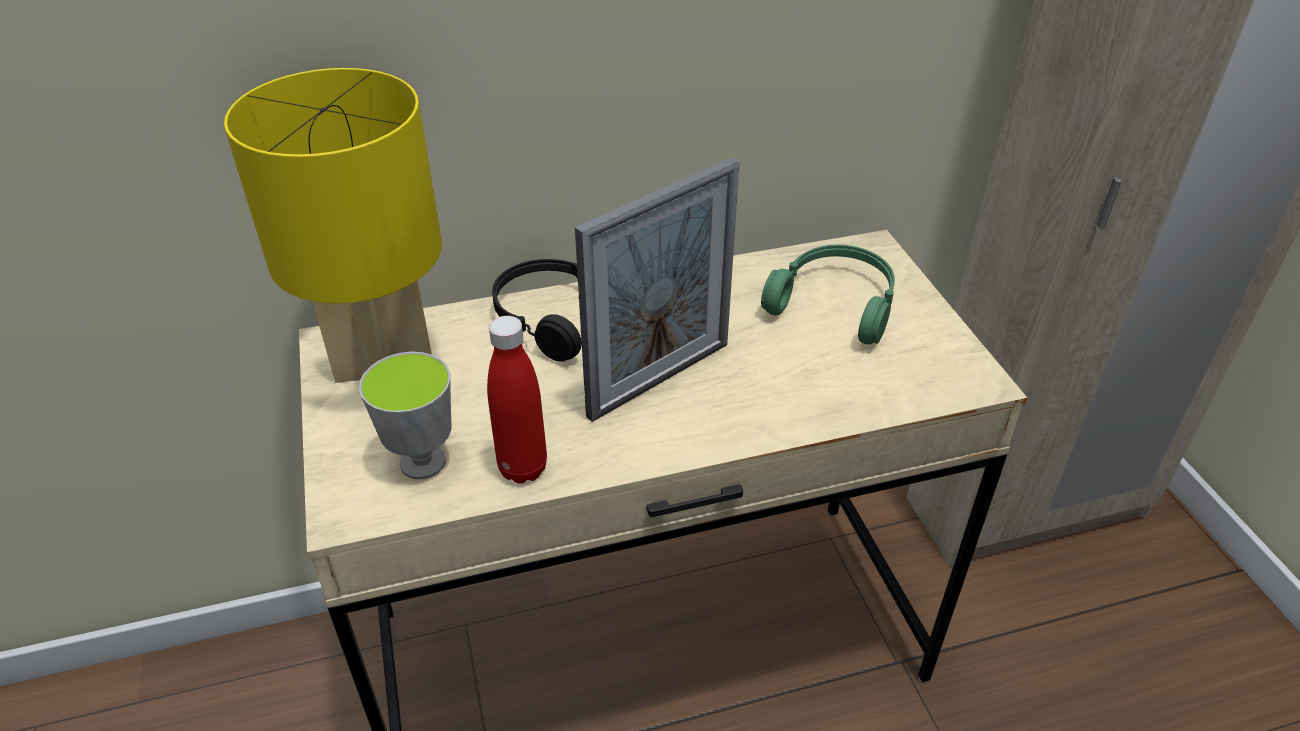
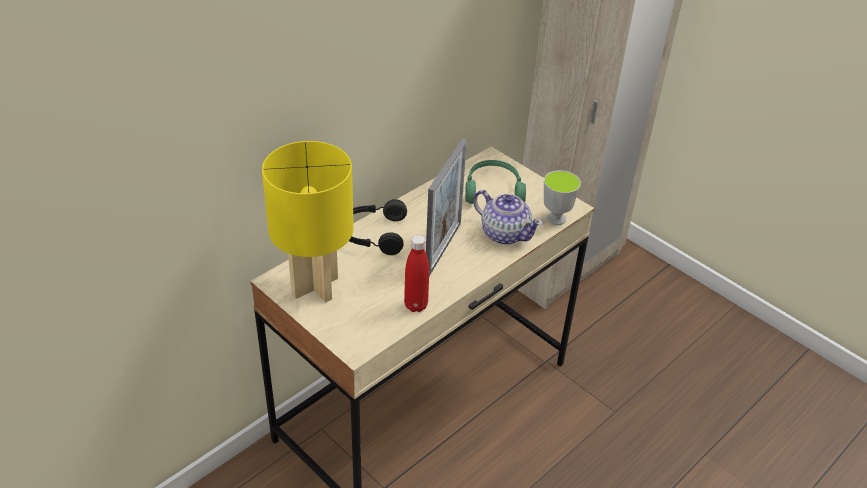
camera: 30 degrees left, 0 degrees up
cup [359,352,451,479] -> cup moved to [544,170,581,225]
none -> teapot [473,190,543,245]

